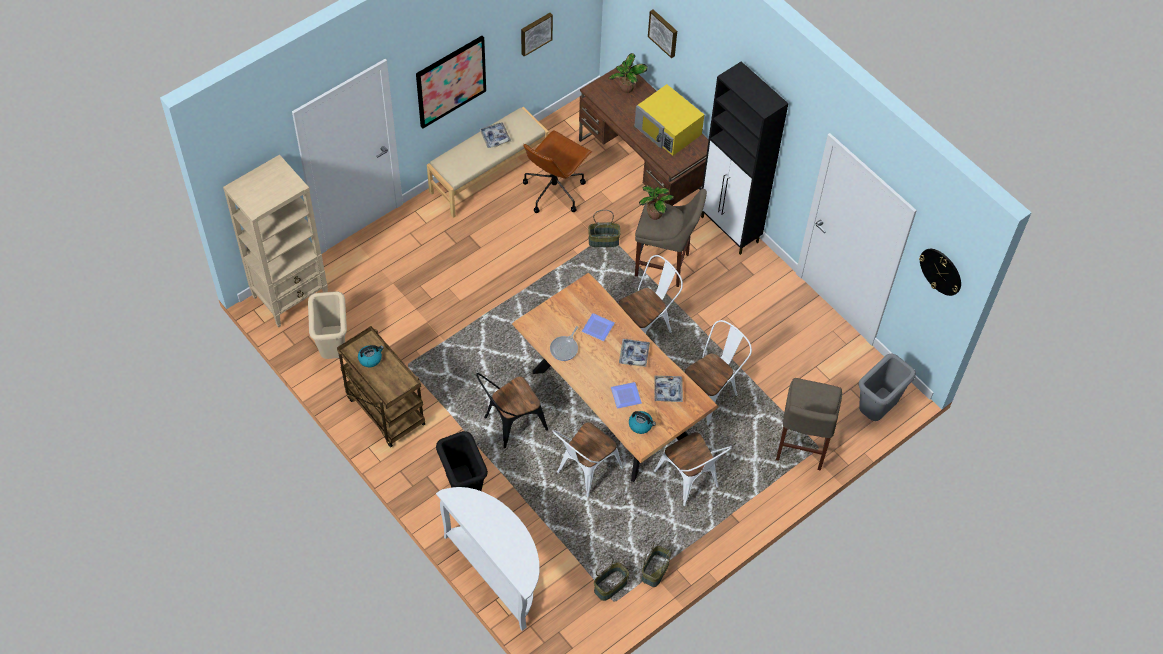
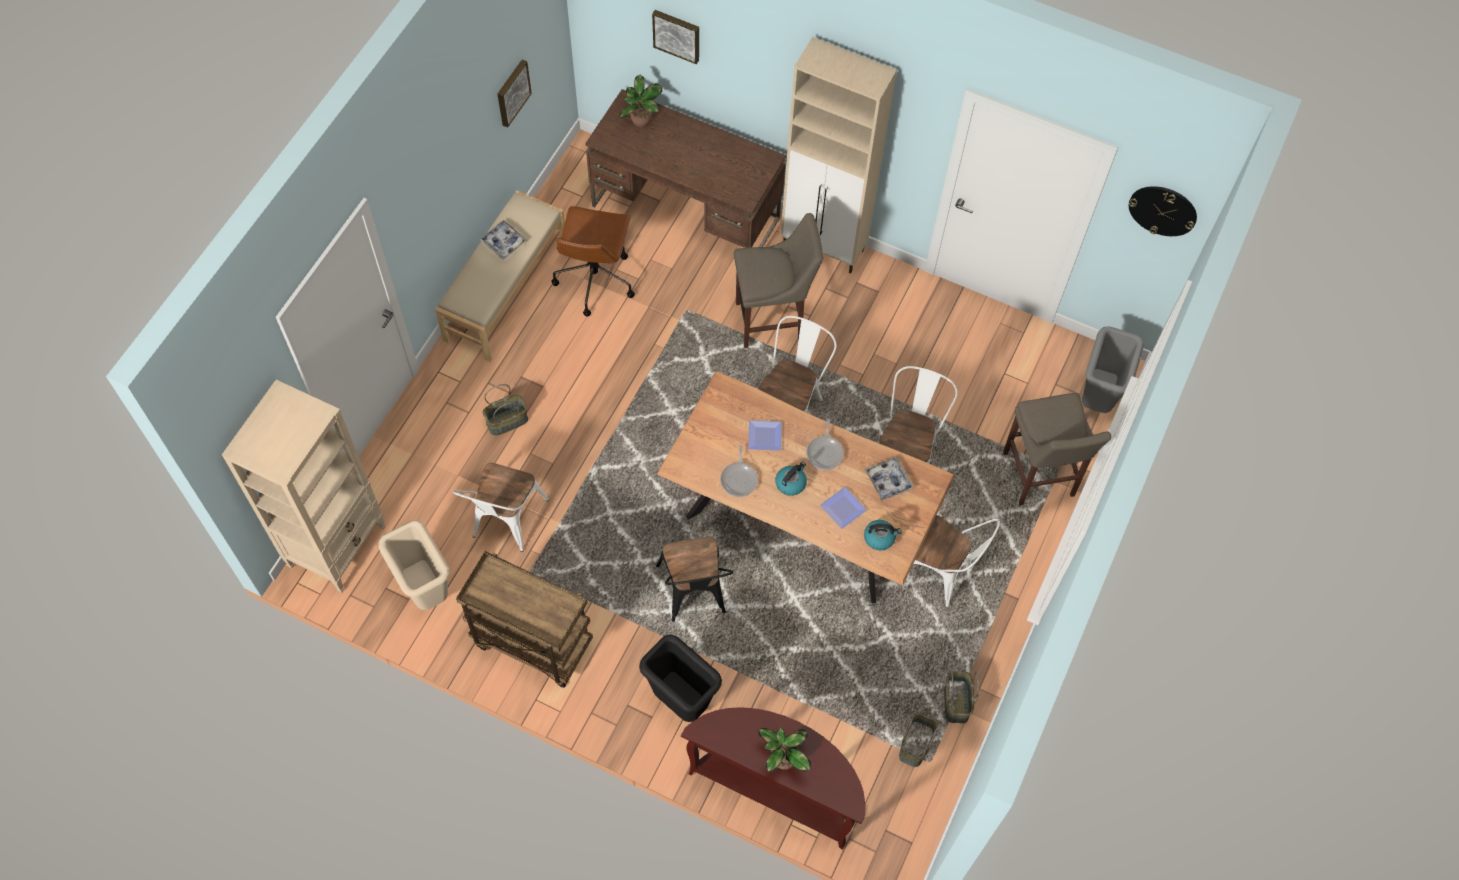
camera: 25 degrees left, 5 degrees up
kettle [358,345,384,367] -> kettle moved to [775,461,807,496]
picture [416,36,486,128] -> none
white console table [436,487,540,631] -> brown console table [681,707,865,850]
black chair [476,373,548,448] -> black chair turned 45 degrees counterclockwise [656,536,734,622]
white chair [553,422,623,497] -> white chair moved to [452,463,549,552]
basket [588,210,620,247] -> basket moved to [482,384,528,436]
tray [619,339,650,367] -> frying pan [806,419,844,470]
yellow microwave [635,84,704,156] -> none
potted plant [639,185,674,220] -> potted plant moved to [758,728,811,772]
black cabinet [701,61,788,255] -> beige cabinet [780,37,897,274]

